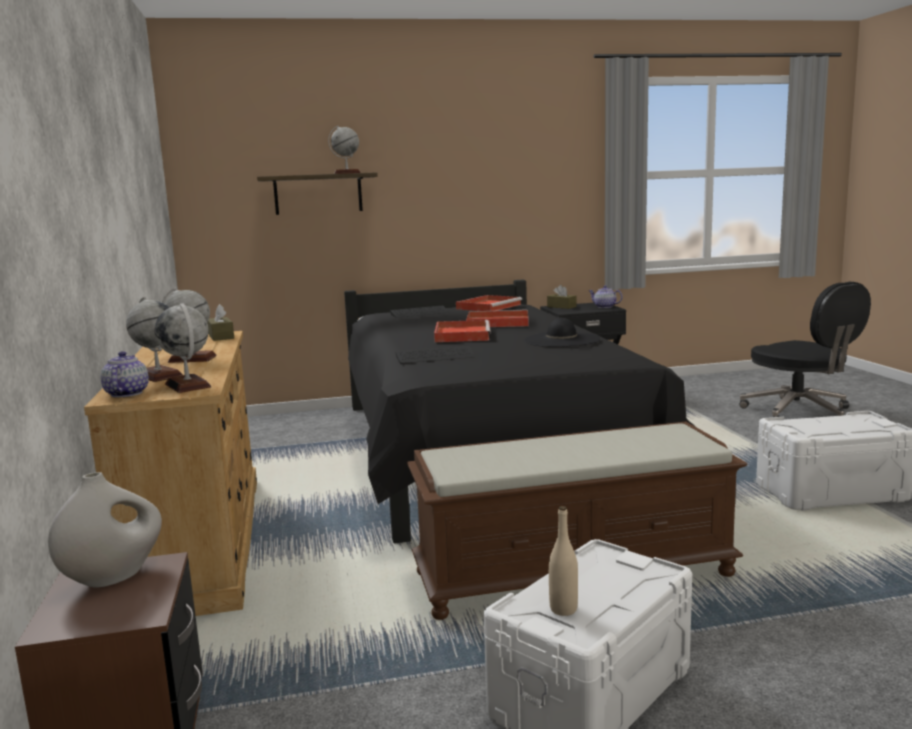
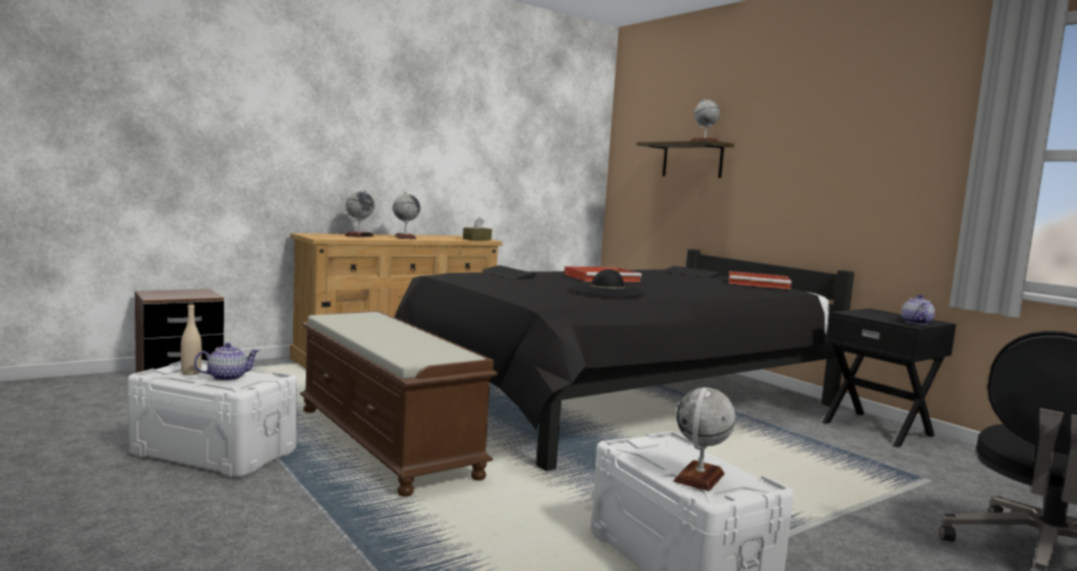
camera: 65 degrees right, 5 degrees down
white vase [48,472,162,588] -> none
teapot [100,351,149,398] -> teapot moved to [194,343,260,381]
globe [154,303,211,393] -> globe moved to [673,387,736,491]
red tray [466,310,529,327] -> none
brown tissue box [547,285,576,309] -> none

